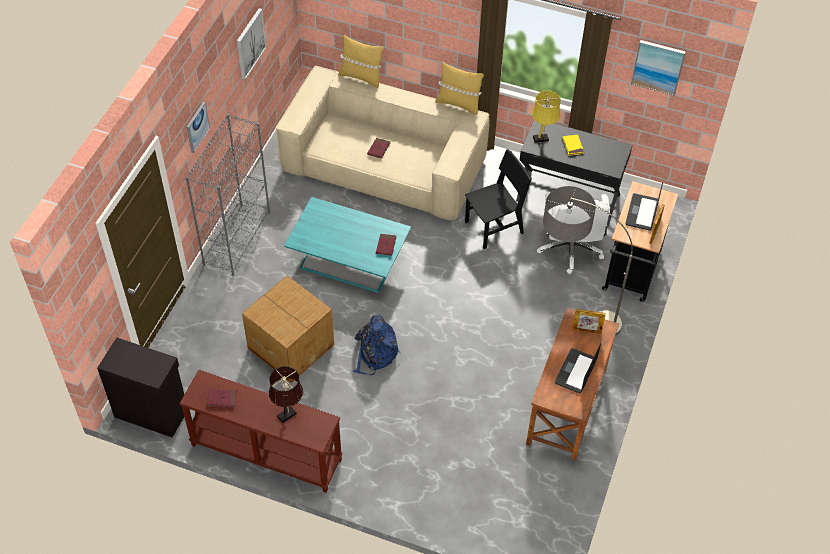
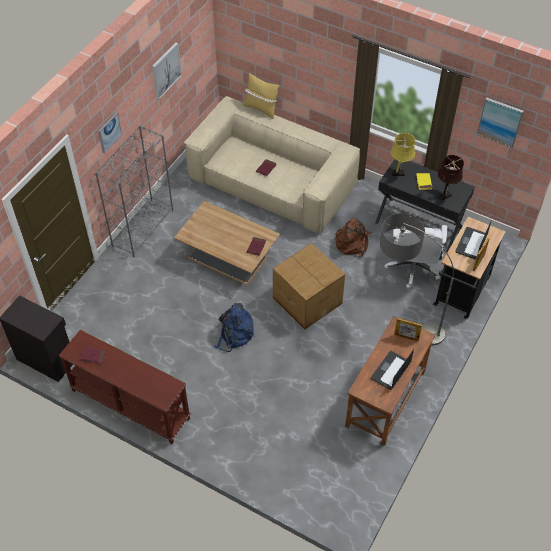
camera: 10 degrees right, 0 degrees up
cardboard box [242,276,334,383] -> cardboard box moved to [273,243,345,330]
brown table lamp [269,366,303,423] -> brown table lamp moved to [438,155,464,201]
turquoise coffee table [284,197,411,293] -> brown coffee table [174,201,280,285]
yellow pillow [435,62,484,115] -> none
black chair [465,149,532,249] -> brown backpack [335,218,371,258]

